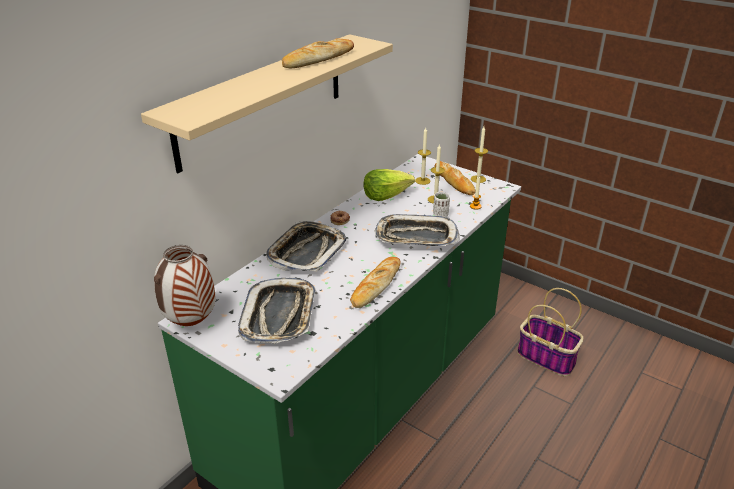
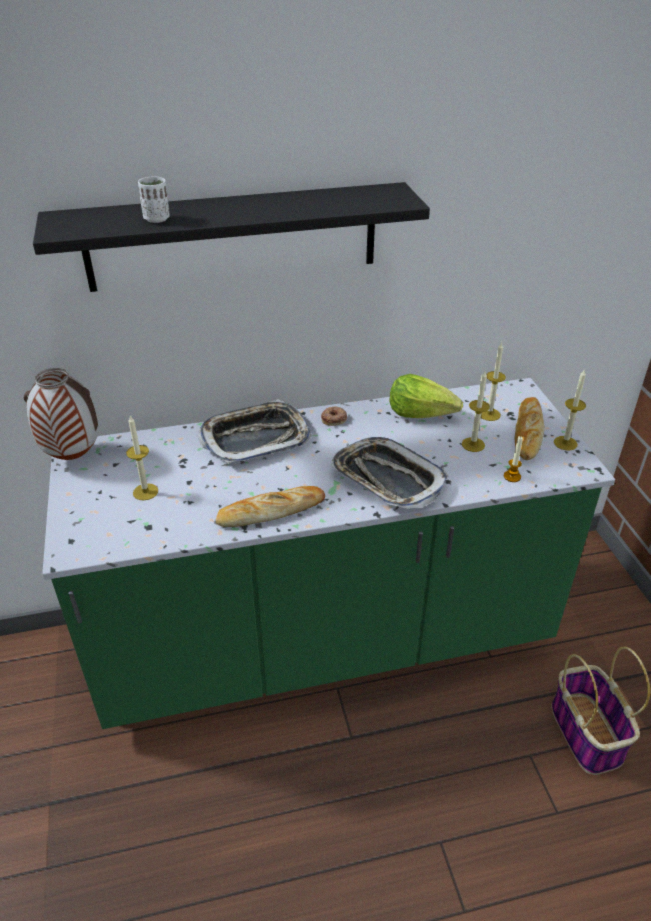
camera: 40 degrees right, 5 degrees up
beige shelf [141,34,393,173] -> black shelf [33,182,430,292]
tray [238,278,316,343] -> candle [126,416,158,500]
bread [282,38,354,69] -> none
white cup [433,192,450,217] -> white cup moved to [138,176,170,223]

